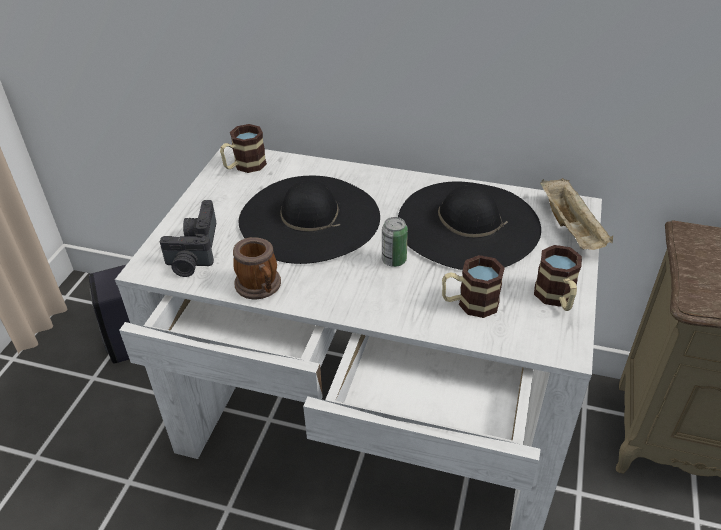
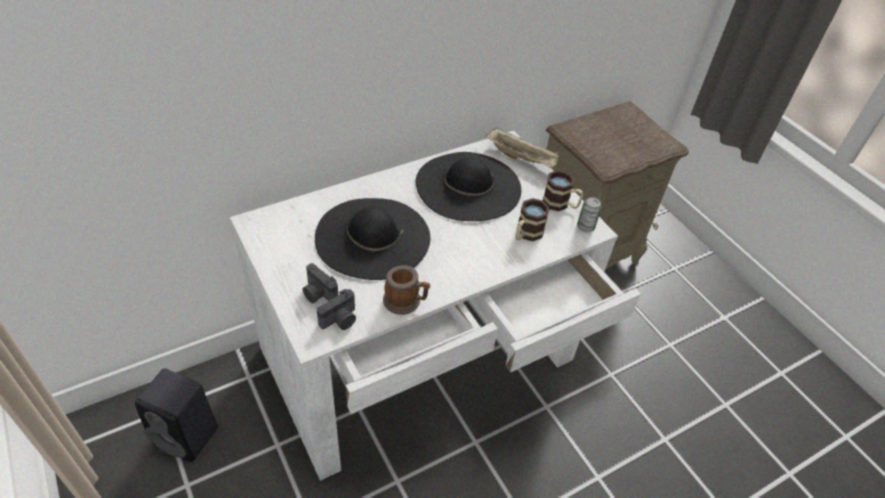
camera: 50 degrees left, 5 degrees up
mug [220,124,267,173] -> none
can [382,217,408,267] -> can moved to [577,197,602,232]

